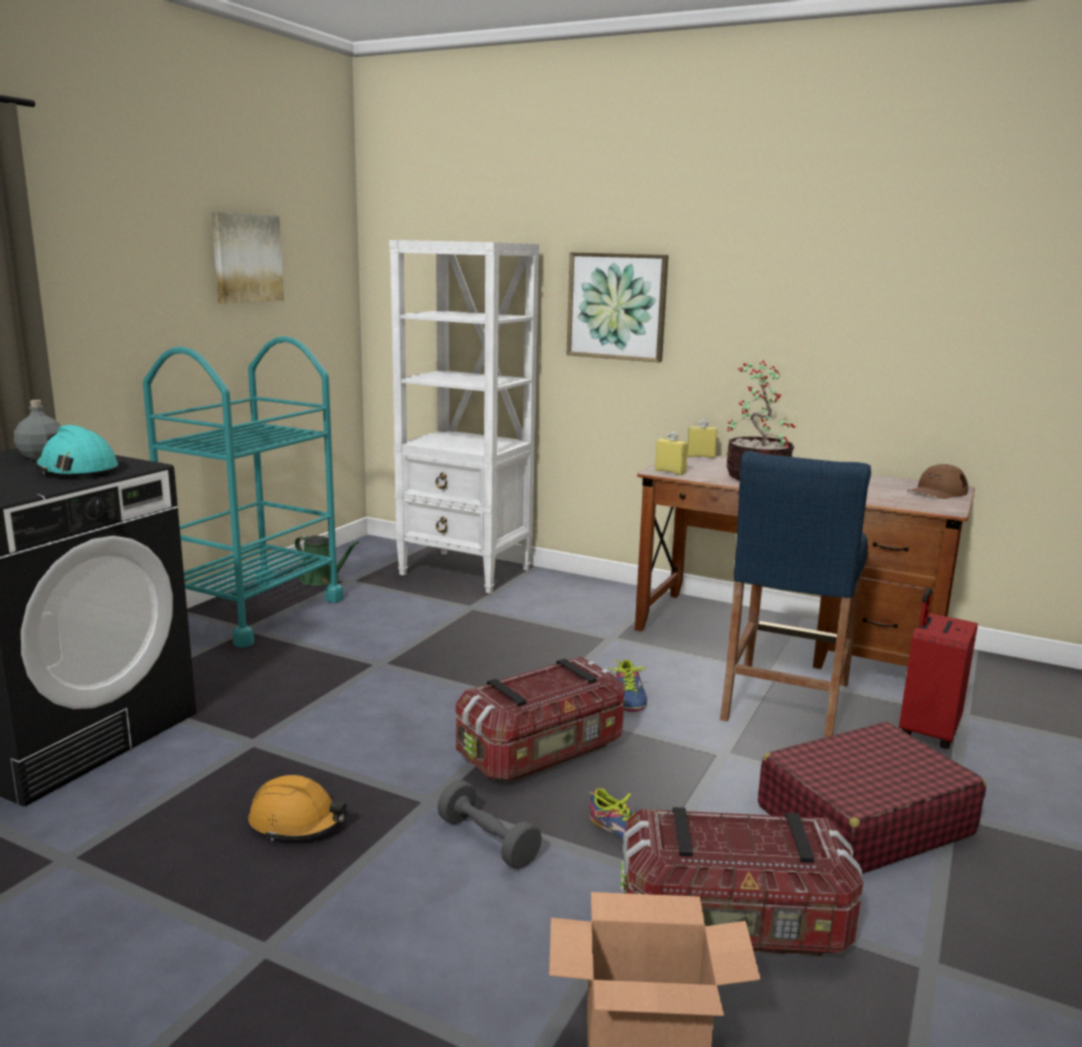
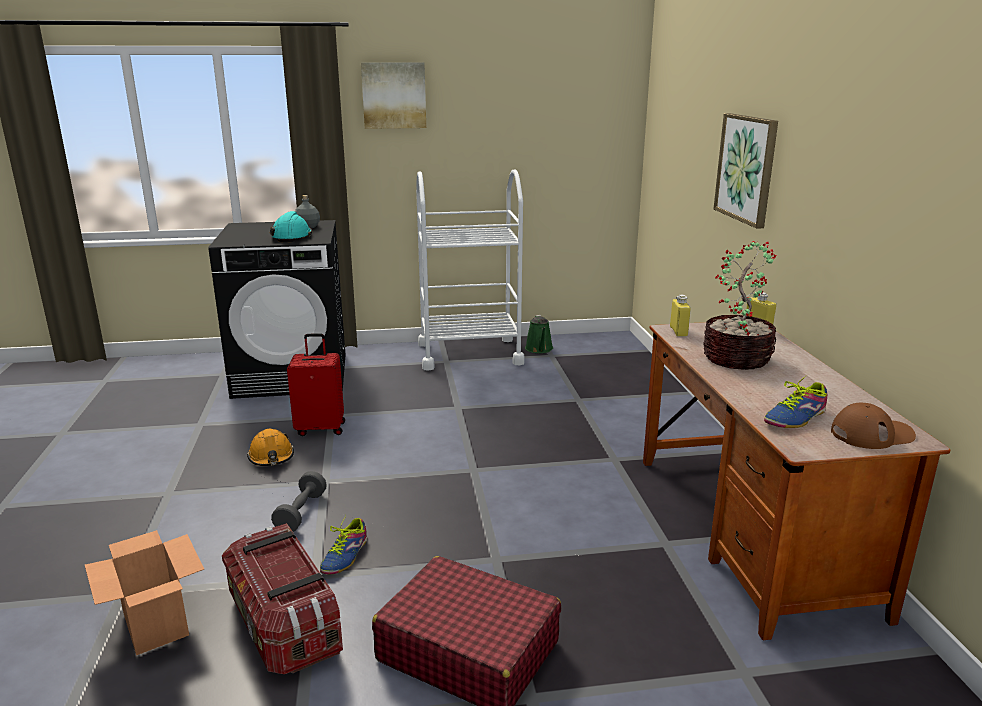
camera: 55 degrees right, 5 degrees up
turquoise cart [143,336,344,647] -> white cart [416,169,525,371]
picture [212,212,284,304] -> picture moved to [361,62,426,129]
white bookcase [389,240,539,593] -> none
storage box [456,656,625,783] -> none
shoe [608,657,647,712] -> shoe moved to [764,376,827,428]
blue stool [720,451,871,738] -> none
red suitcase [899,588,978,749] -> red suitcase moved to [287,333,345,436]
brown cap [907,464,968,499] -> brown cap turned 150 degrees clockwise [831,403,916,449]

